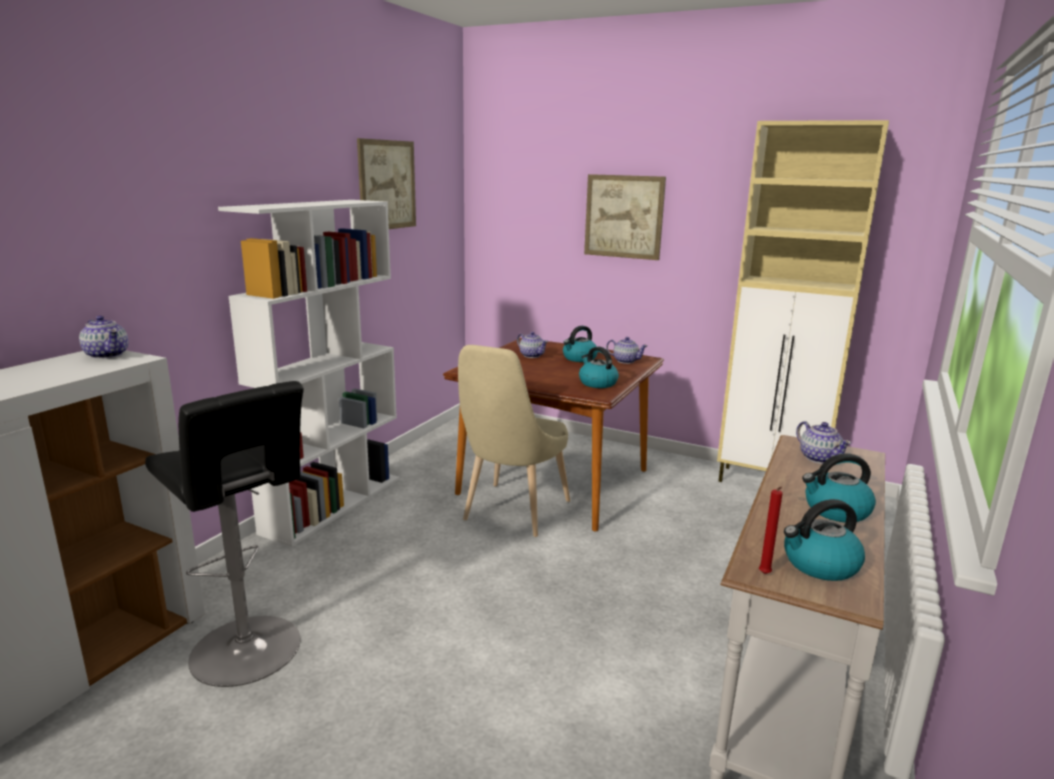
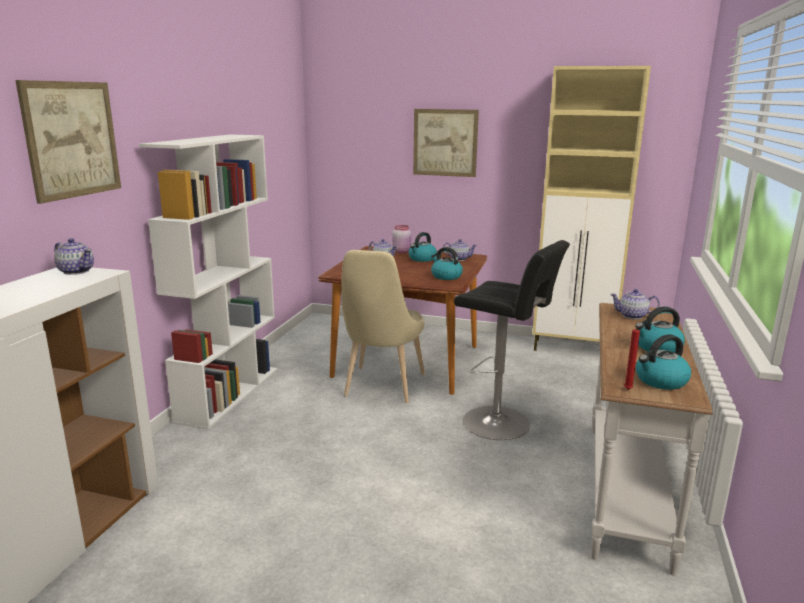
camera: 10 degrees left, 0 degrees up
black stool [145,381,304,687] -> black stool moved to [454,240,570,440]
picture [357,138,416,229] -> picture moved to [15,80,121,204]
teapot [796,421,852,464] -> teapot turned 135 degrees clockwise [610,289,660,319]
none -> pink jar [392,225,411,253]

